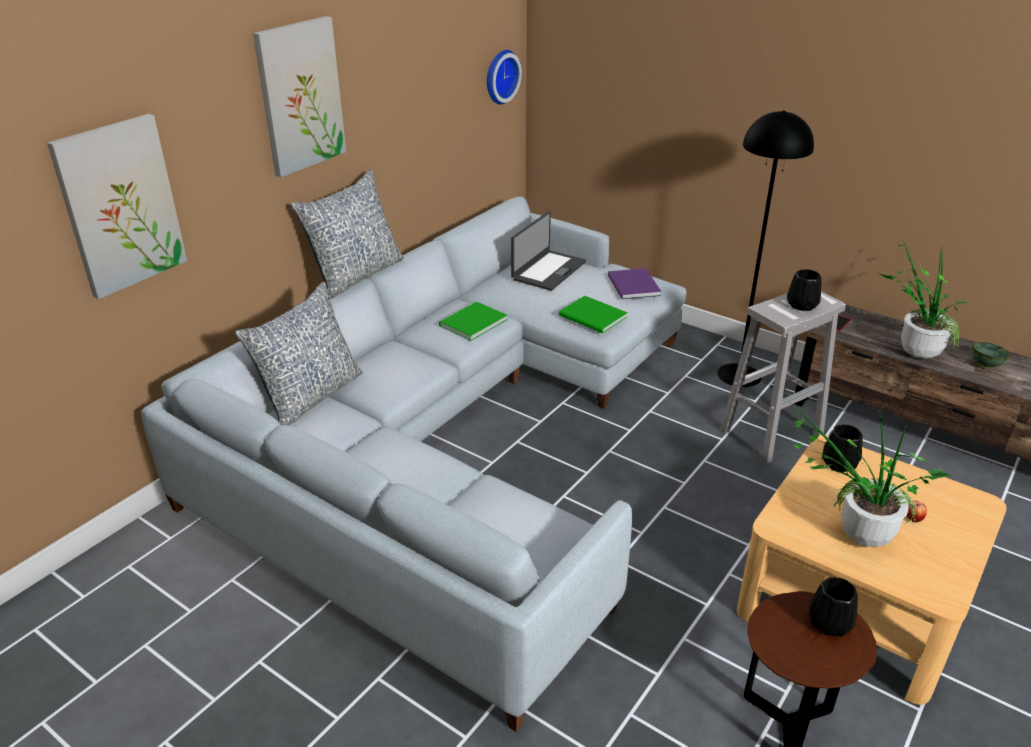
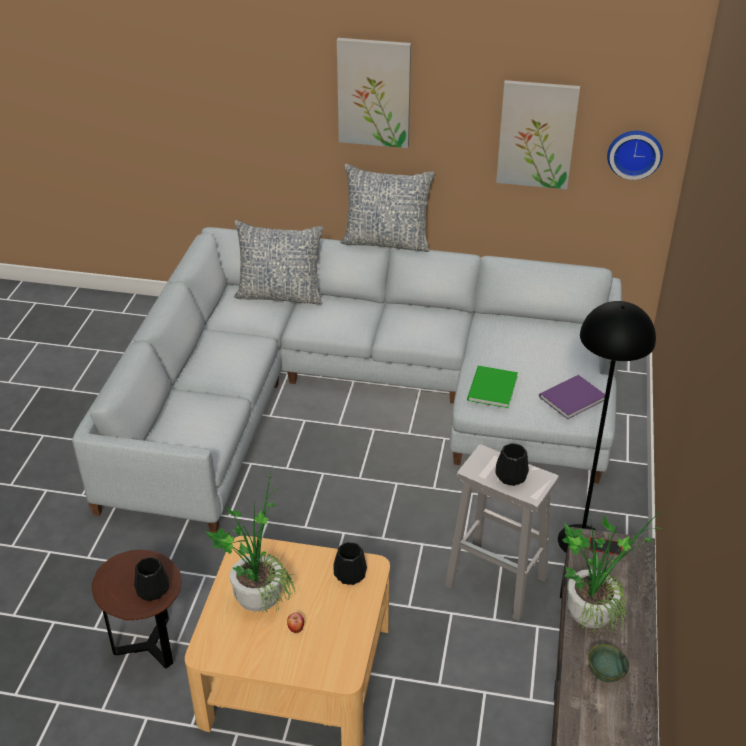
camera: 65 degrees right, 5 degrees up
picture [47,114,187,299] -> picture moved to [496,80,580,189]
green book [439,302,507,341] -> none
laptop [511,211,586,291] -> none

